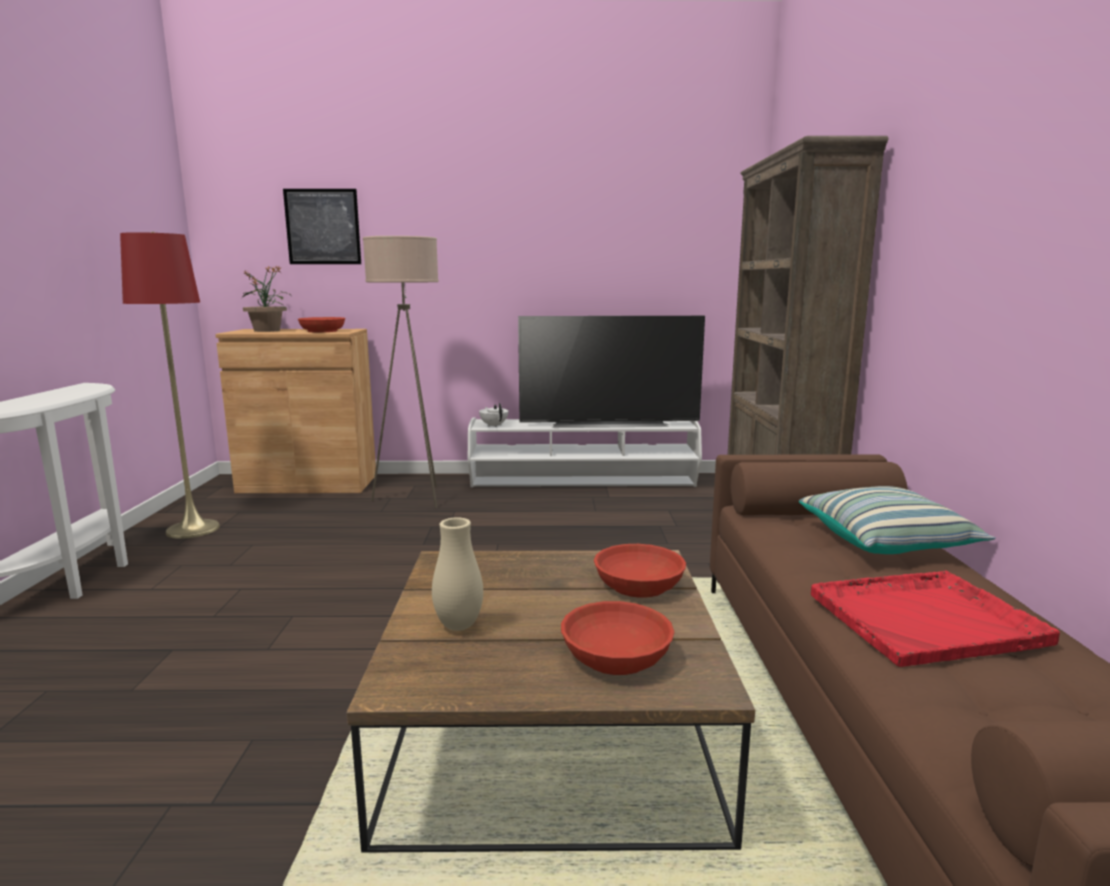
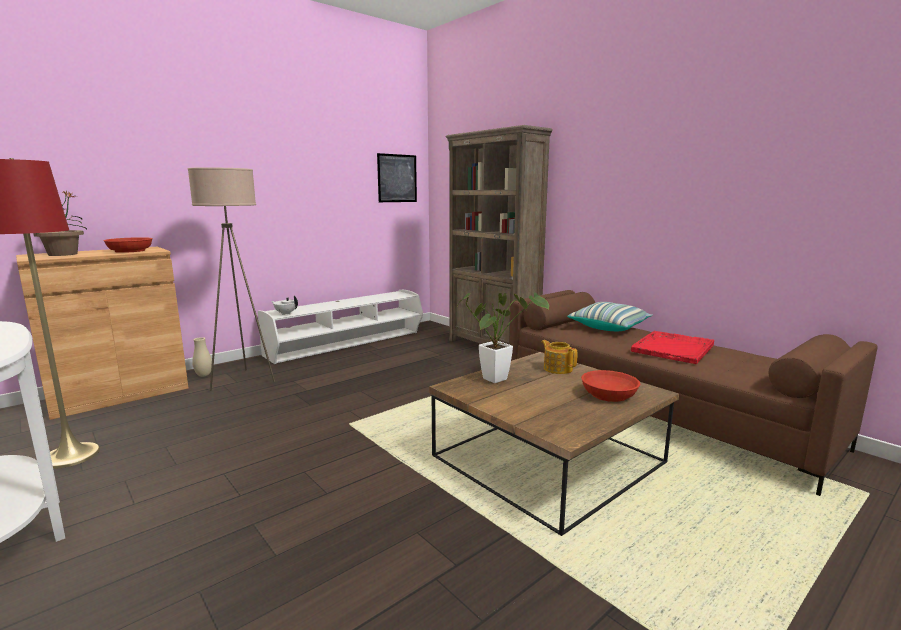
camera: 40 degrees left, 0 degrees up
picture [283,189,361,264] -> picture moved to [377,153,417,202]
beige vase [432,517,483,631] -> beige vase moved to [192,337,212,377]
television [518,316,705,428] -> none
red bowl [594,544,686,598] -> teapot [541,340,578,374]
none -> potted plant [457,292,549,383]

